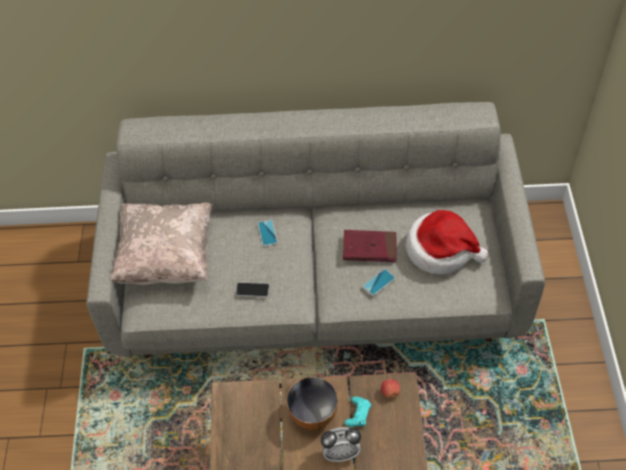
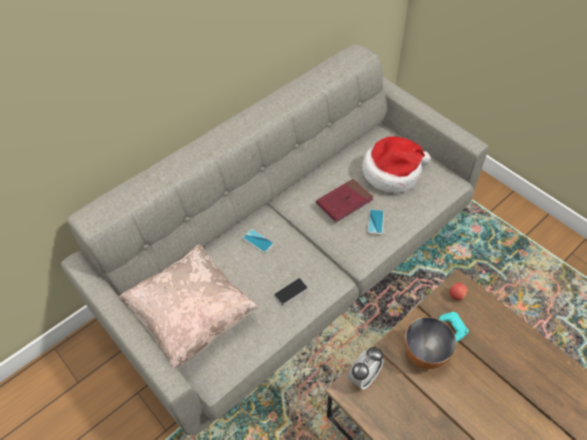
camera: 40 degrees left, 0 degrees up
alarm clock [321,427,361,462] -> alarm clock moved to [348,347,384,390]

